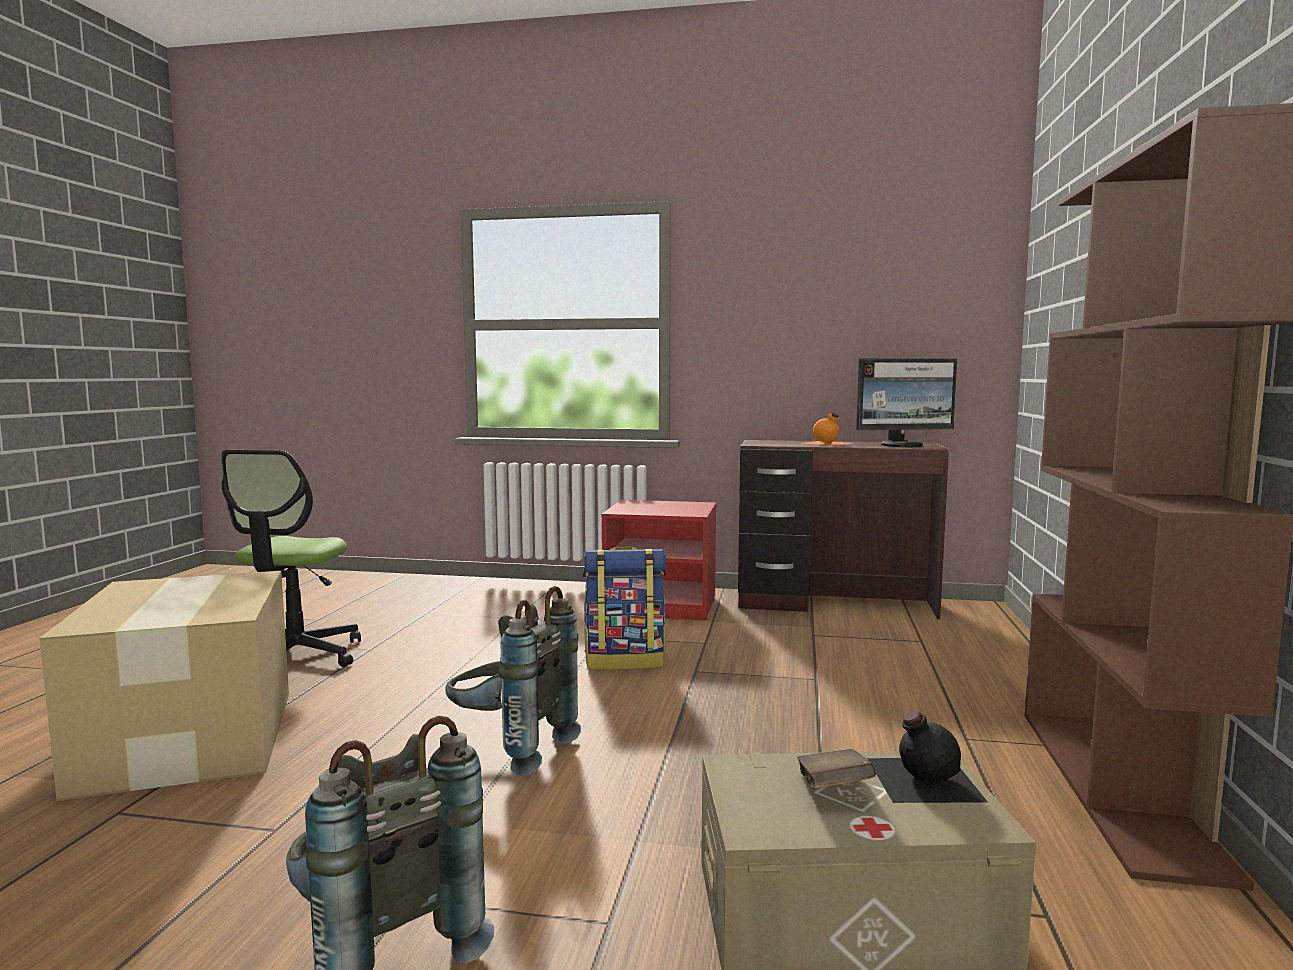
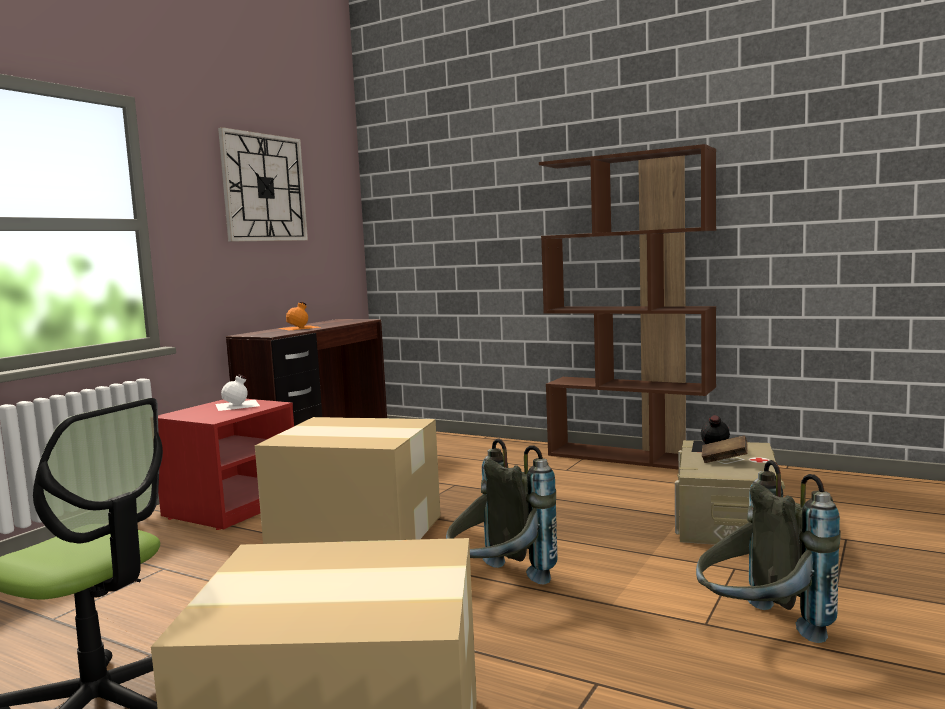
camera: 70 degrees left, 0 degrees up
backpack [583,547,666,670] -> cardboard box [255,417,441,544]
monitor [856,359,957,447] -> none
none -> white bottle [216,374,260,411]
none -> wall clock [218,127,308,242]

